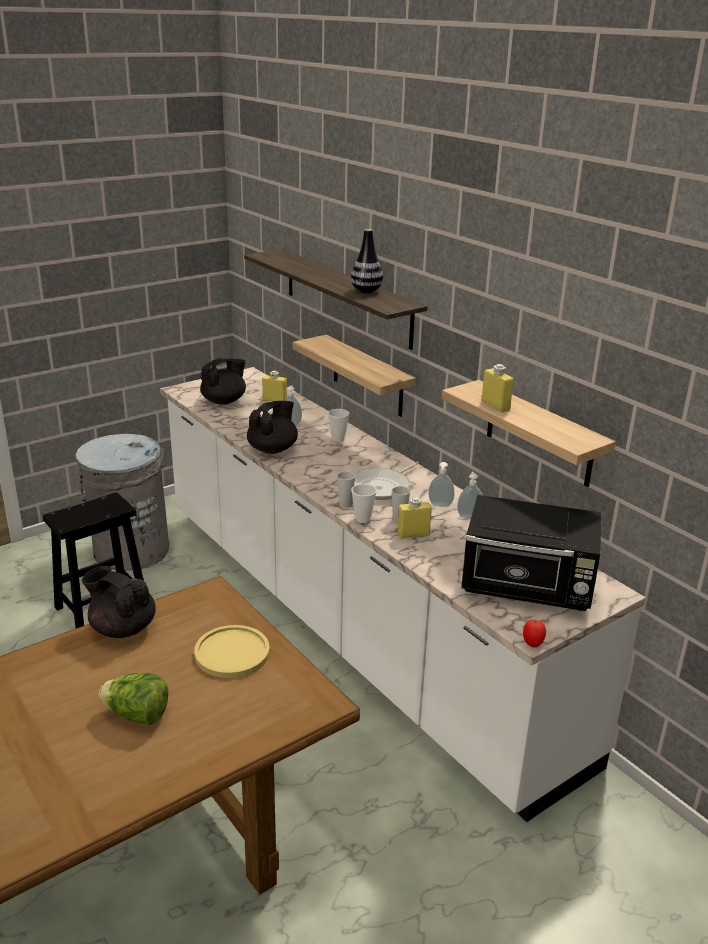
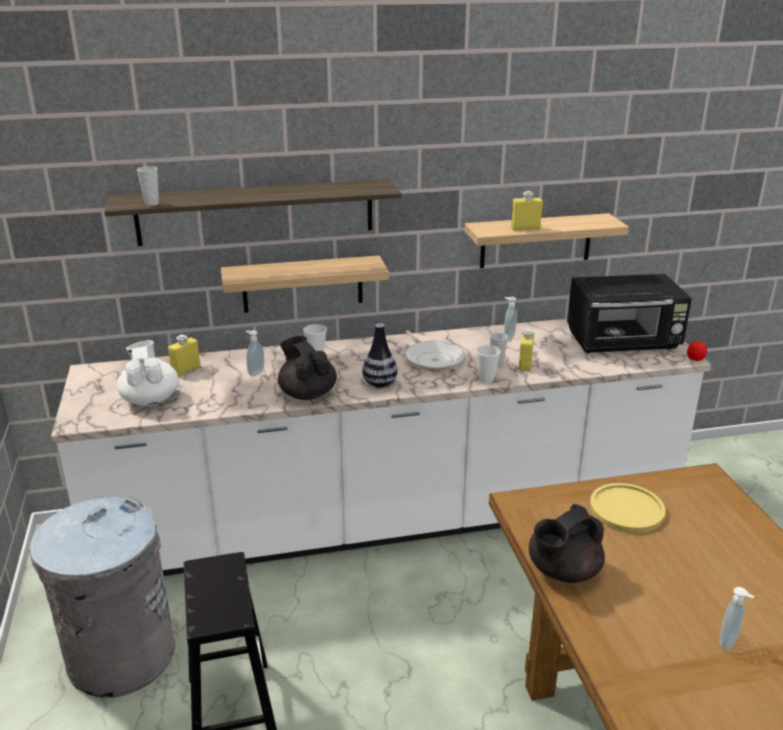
camera: 65 degrees left, 0 degrees up
lettuce [99,673,168,725] -> none
black teapot [200,358,246,405] -> white teapot [117,340,179,406]
cup [337,471,355,507] -> cup moved to [137,166,159,206]
vase [351,229,384,293] -> vase moved to [362,324,398,388]
soap dispenser [429,462,455,507] -> soap dispenser moved to [720,587,754,650]
black microwave [461,495,601,611] -> black microwave turned 45 degrees clockwise [567,274,692,353]

